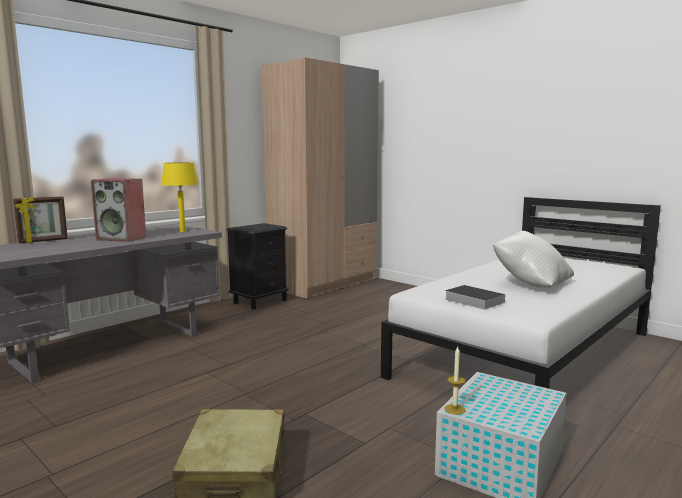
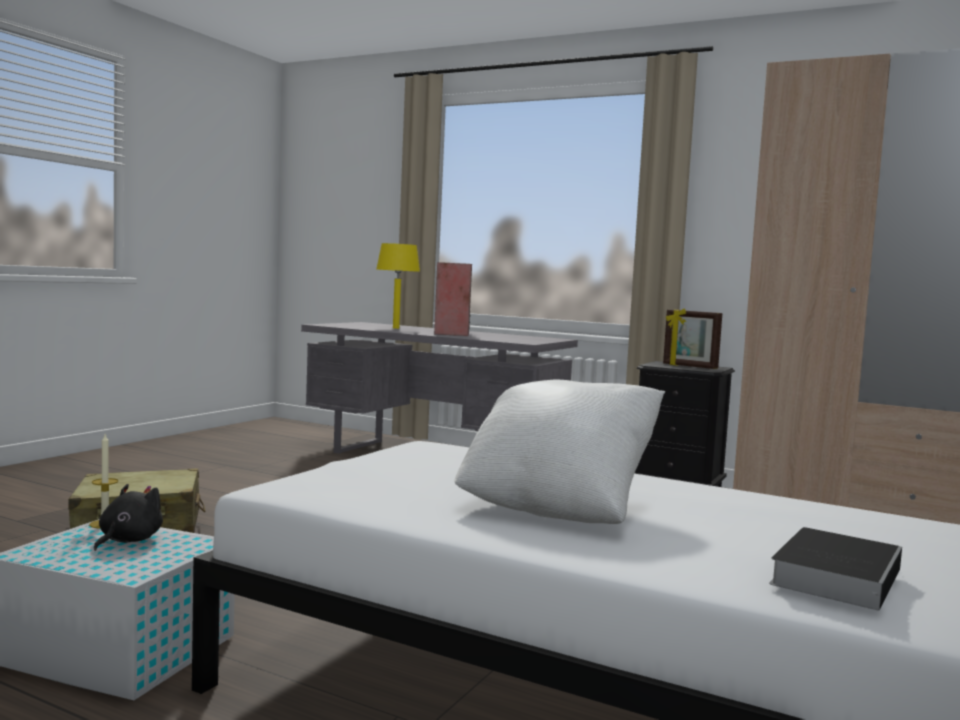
camera: 75 degrees right, 5 degrees down
picture frame [13,196,68,243] -> picture frame moved to [663,309,722,369]
yellow table lamp [161,163,199,232] -> yellow table lamp moved to [376,243,420,329]
book [445,285,505,310] -> book moved to [769,527,902,611]
none -> black plush toy [94,484,163,551]

